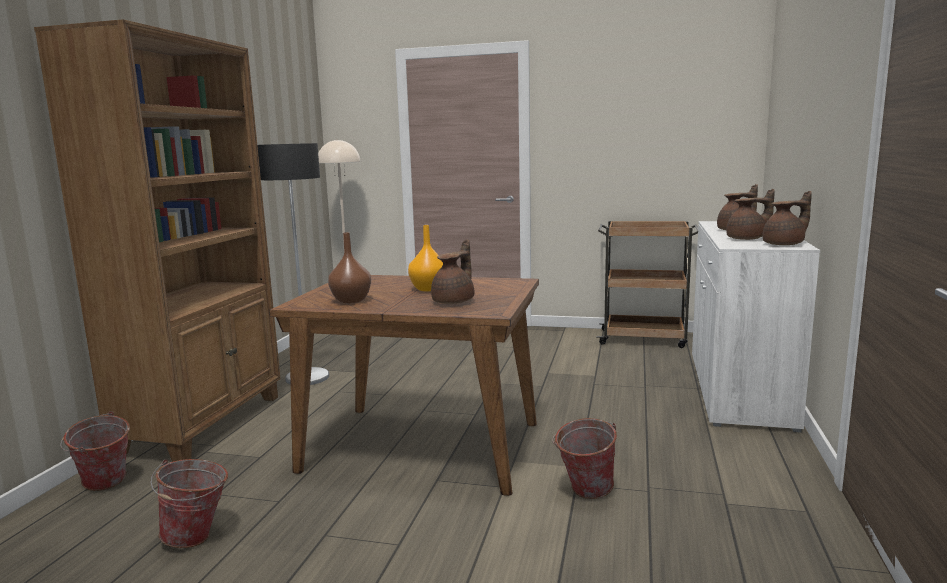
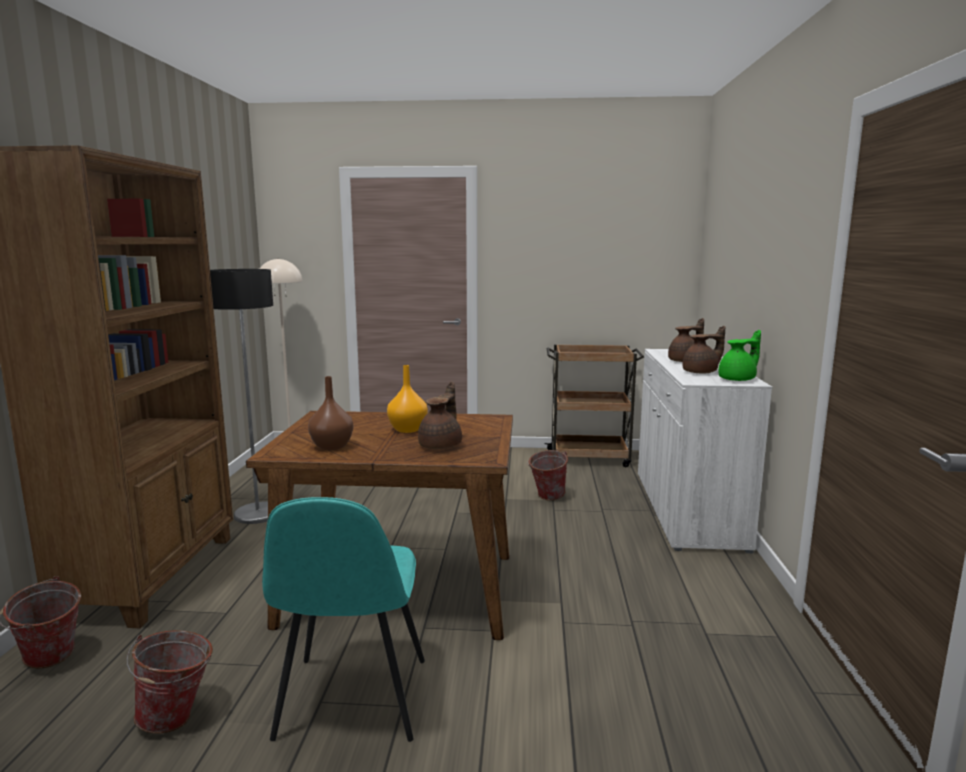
camera: 10 degrees left, 0 degrees up
bucket [552,418,617,499] -> bucket moved to [527,450,568,501]
brown teapot [763,191,812,245] -> green teapot [718,330,761,381]
none -> turquoise chair [262,497,425,742]

